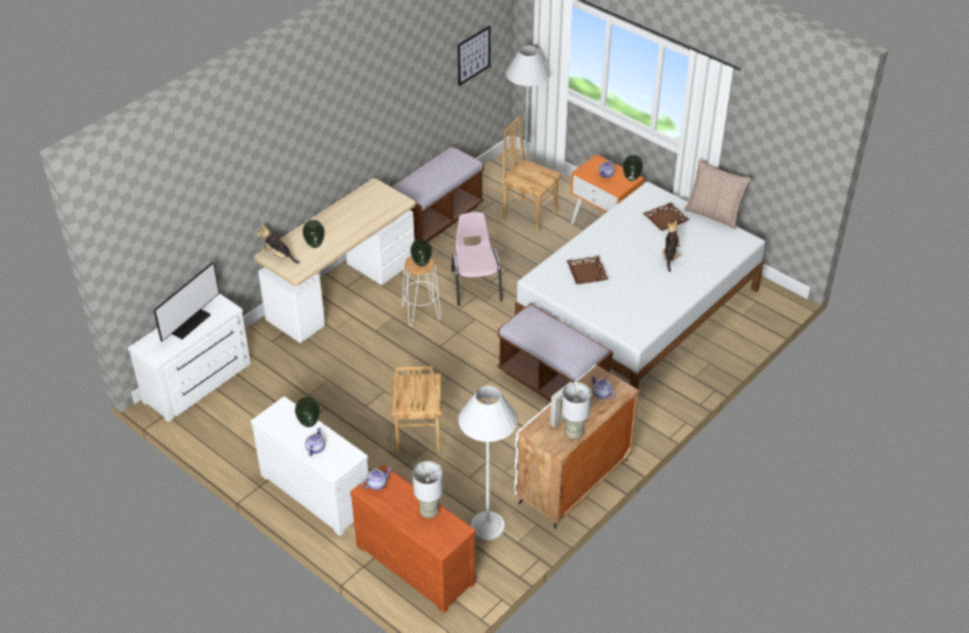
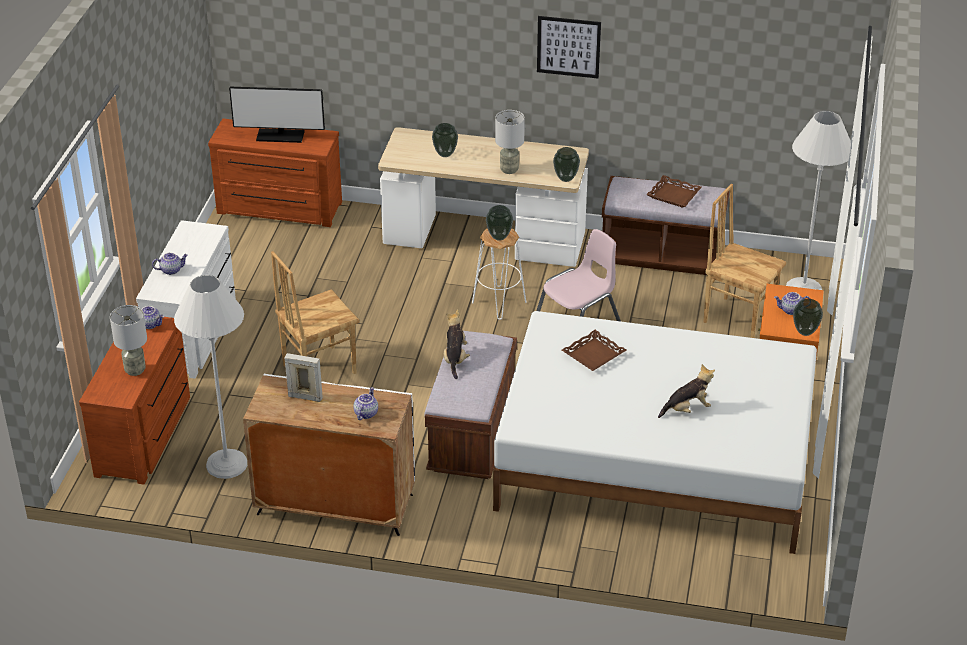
camera: 60 degrees right, 5 degrees down
white dresser [128,294,251,422] -> brown dresser [208,119,342,227]
plush toy [257,224,299,264] -> plush toy moved to [444,309,470,379]
vase [295,397,320,427] -> vase moved to [553,147,580,182]
picture [458,25,491,86] -> picture moved to [537,16,601,78]
brown chair [502,116,562,232] -> brown chair turned 60 degrees counterclockwise [703,184,786,338]
grey table lamp [561,382,591,440] -> grey table lamp moved to [495,110,525,174]
brown tray [643,202,690,231] -> brown tray moved to [646,175,702,208]
pillow [684,160,751,229] -> none

